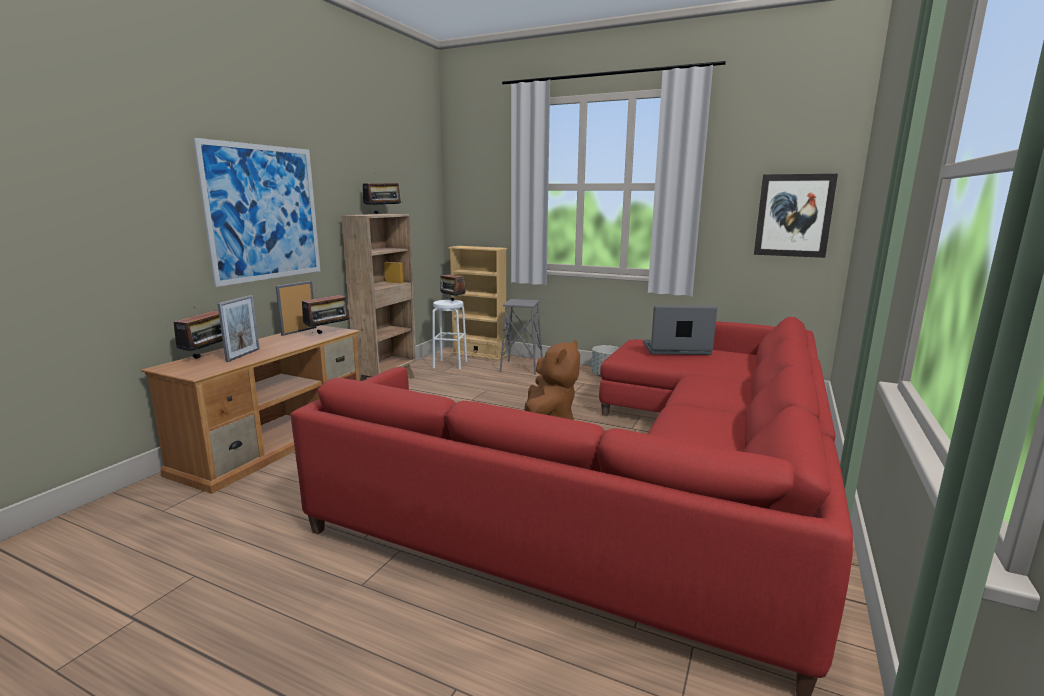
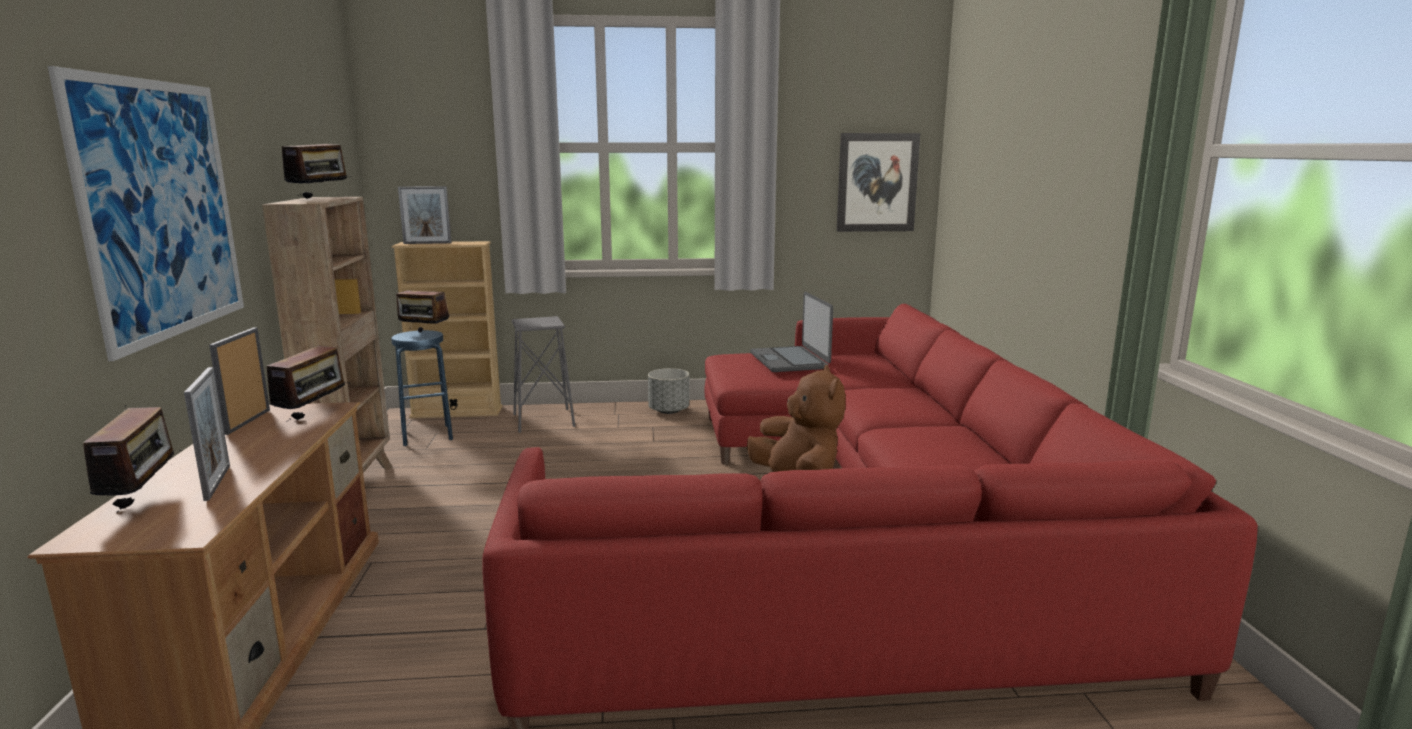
camera: 30 degrees left, 0 degrees up
white stool [432,300,467,370] -> blue stool [391,330,453,446]
laptop [643,305,717,355] -> laptop turned 75 degrees counterclockwise [750,292,833,372]
none -> picture frame [398,186,452,244]

